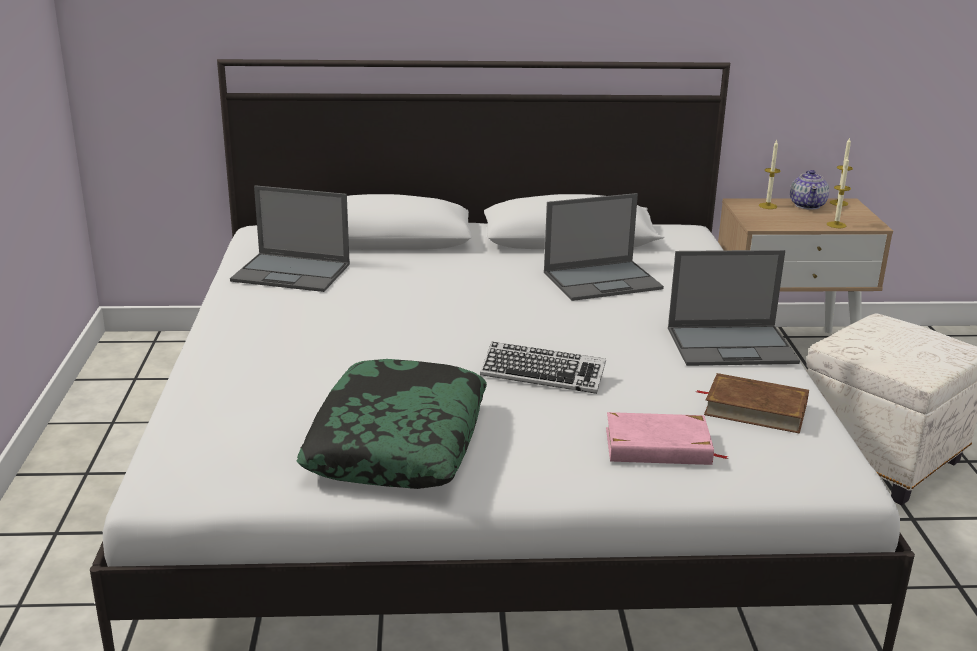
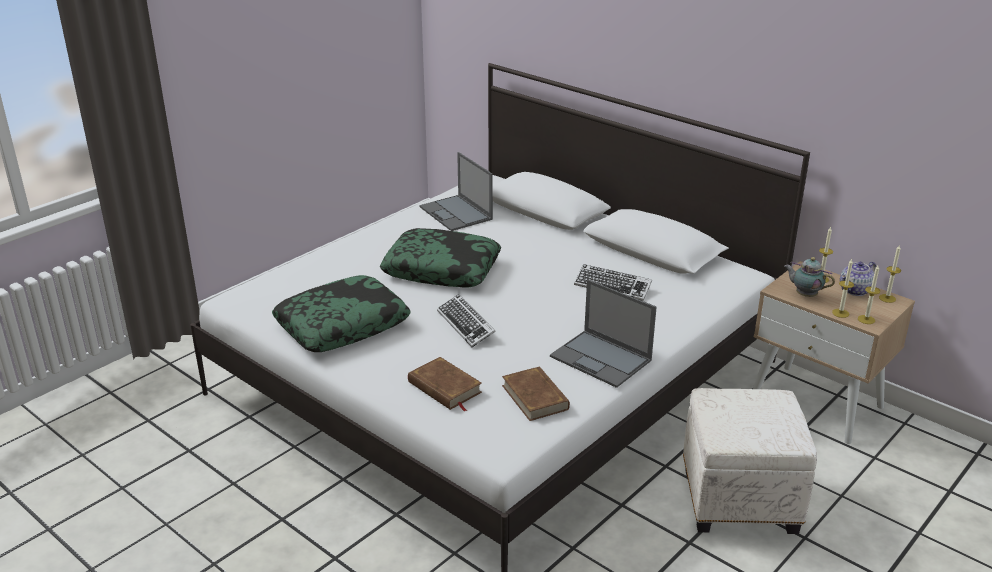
camera: 45 degrees right, 5 degrees up
laptop [544,193,664,301] -> keyboard [574,264,652,301]
pink book [606,412,728,465] -> brown book [408,357,482,412]
none -> pillow [380,228,501,287]
none -> teapot [784,257,835,297]
none -> candle [858,266,880,324]

